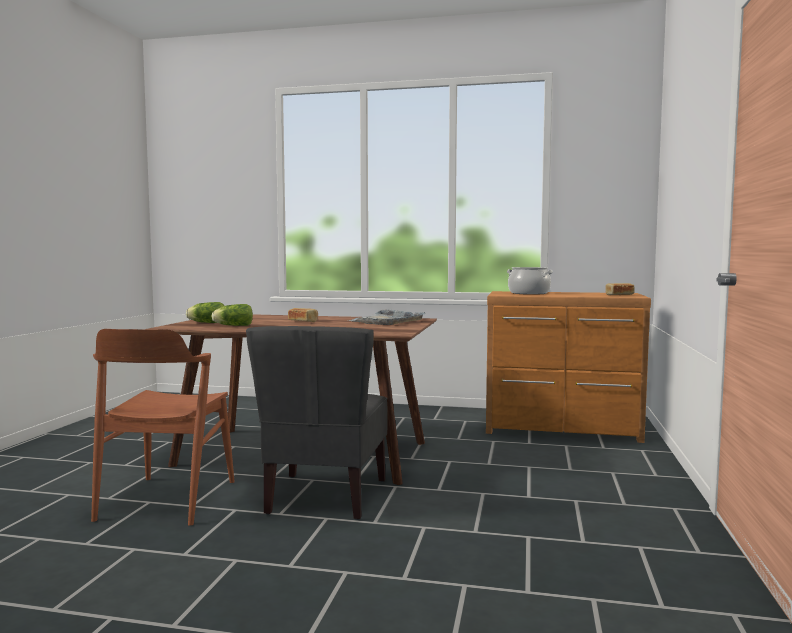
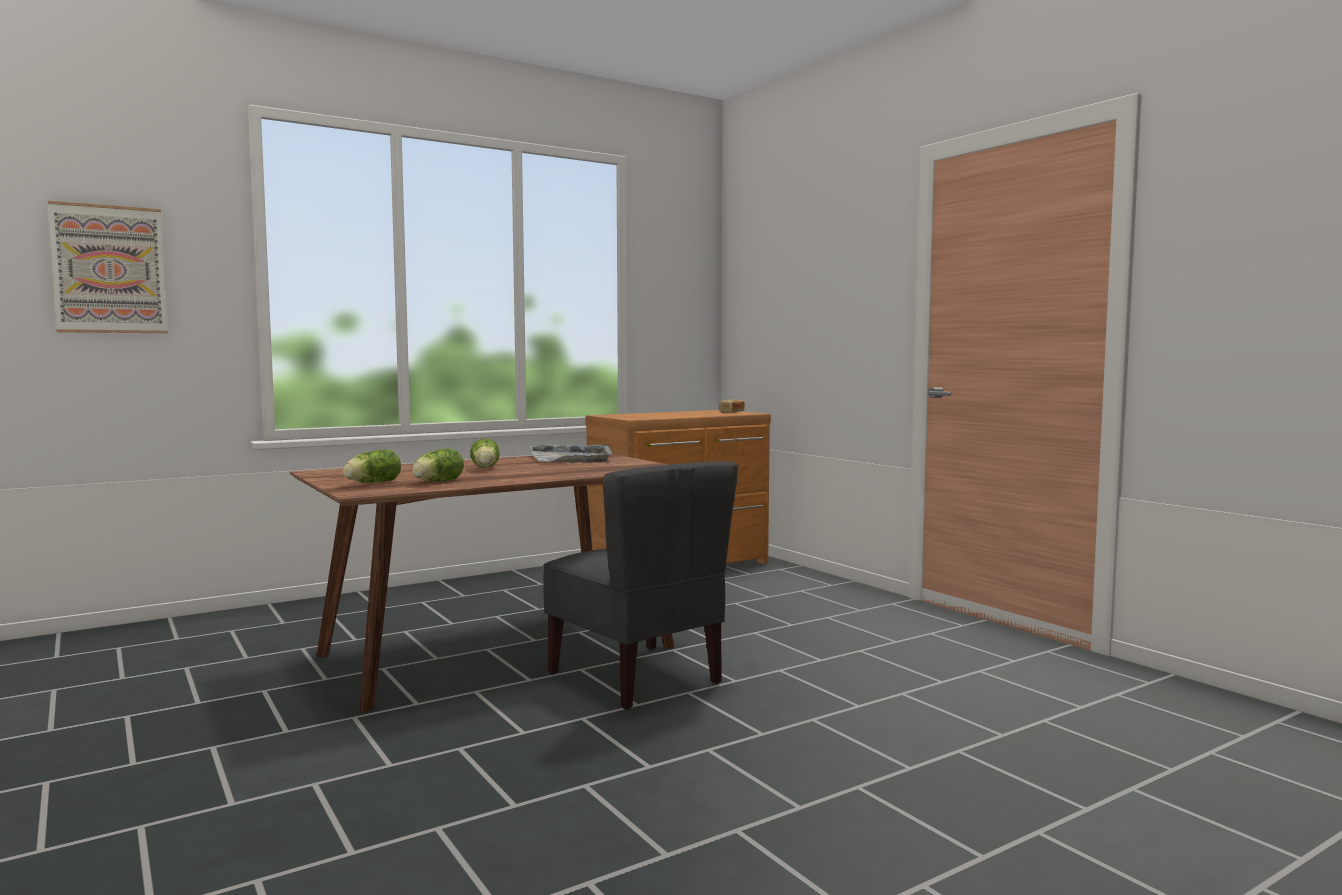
camera: 45 degrees left, 0 degrees up
brown chair [91,329,235,526] -> none
bread [288,308,318,322] -> lettuce [470,439,500,468]
cooking pot [507,267,553,295] -> none
none -> picture [47,201,168,333]

